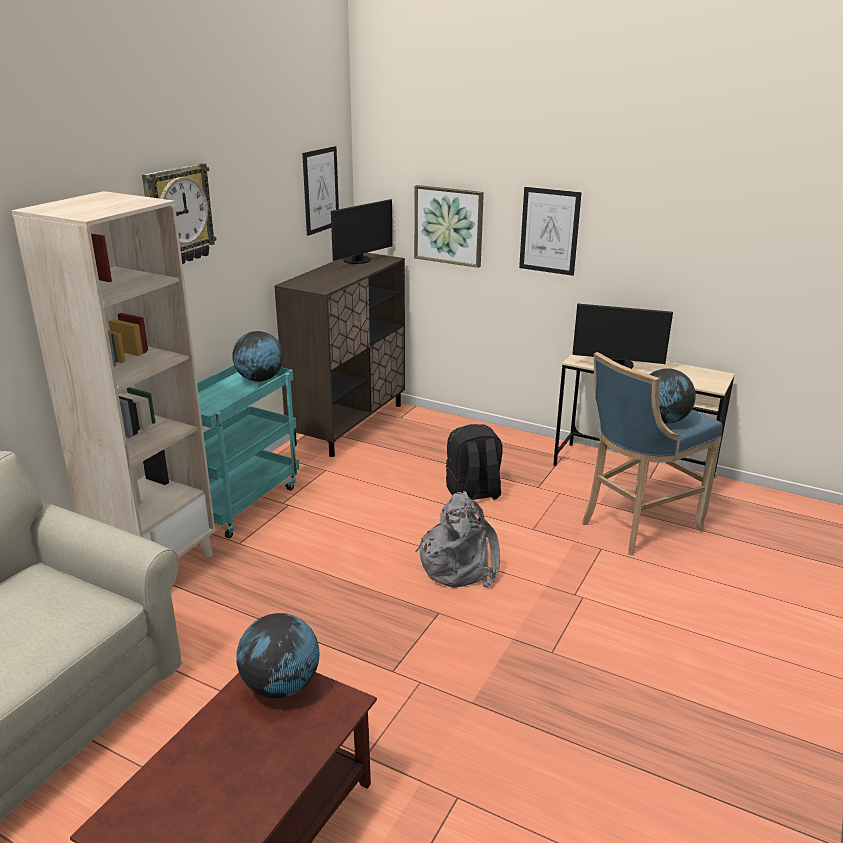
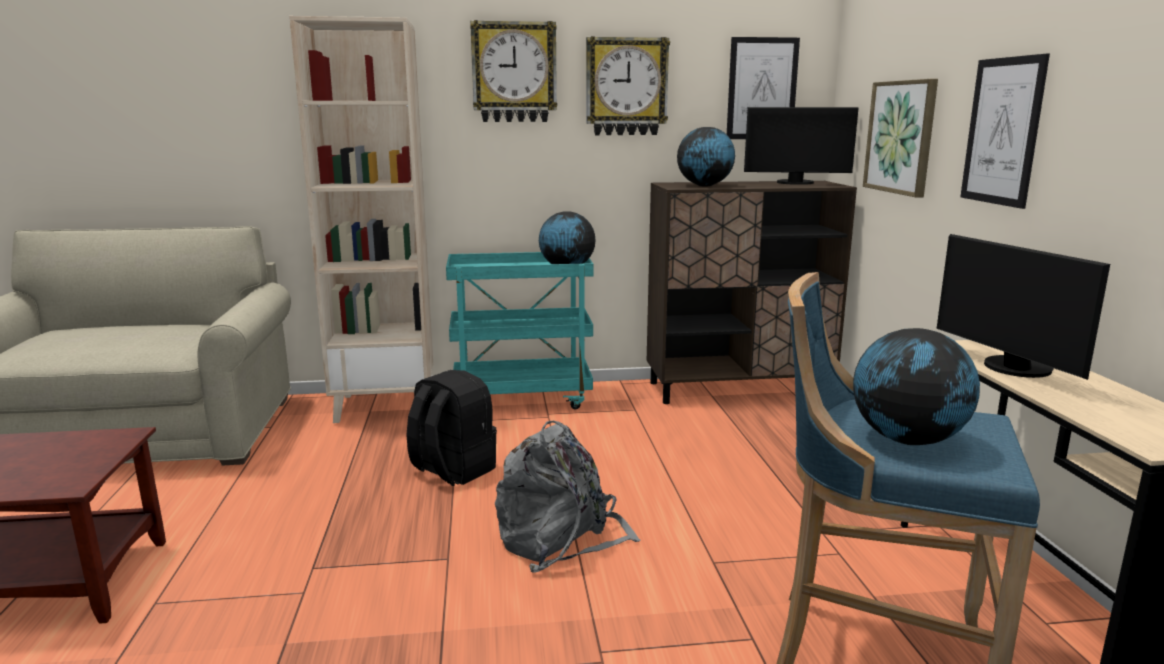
camera: 55 degrees right, 10 degrees down
globe [236,613,320,698] -> globe moved to [677,127,735,186]
black backpack [446,424,502,500] -> black backpack moved to [406,370,497,486]
none -> wall clock [586,36,670,135]

